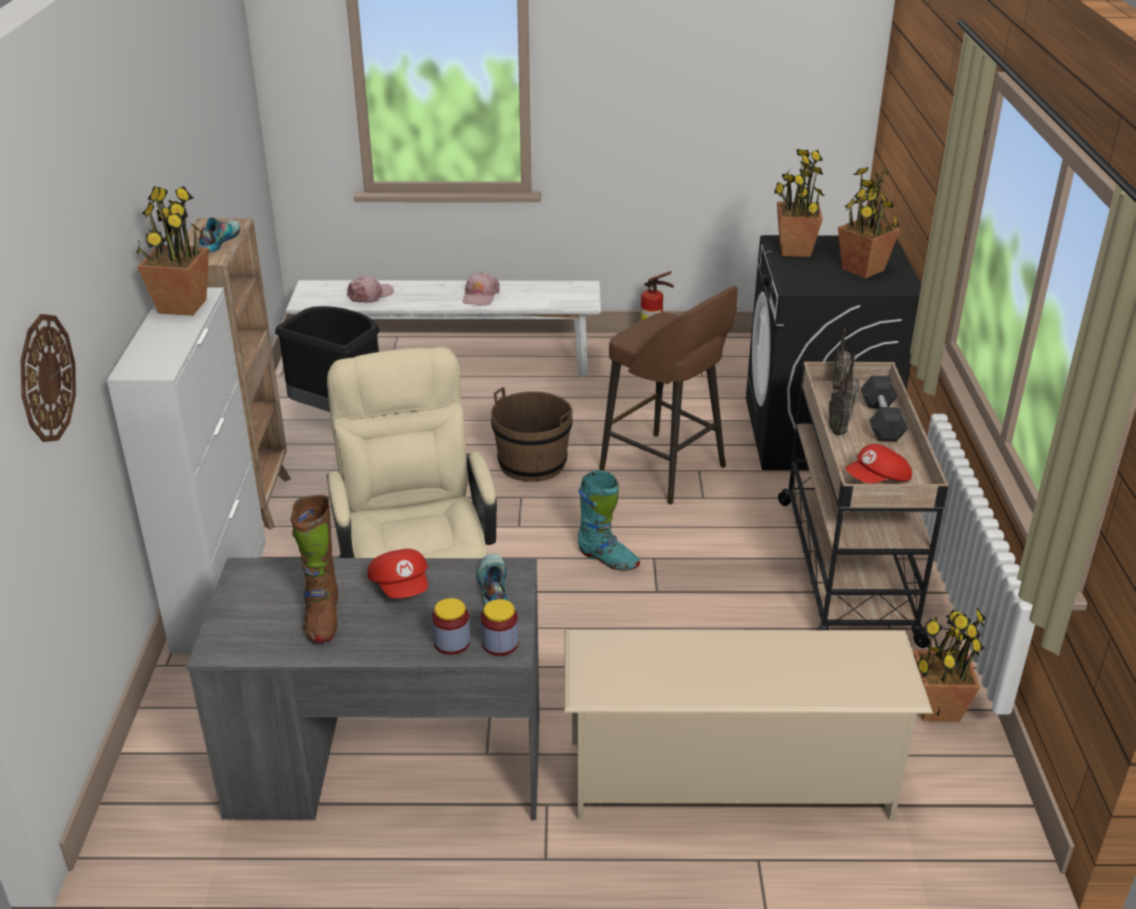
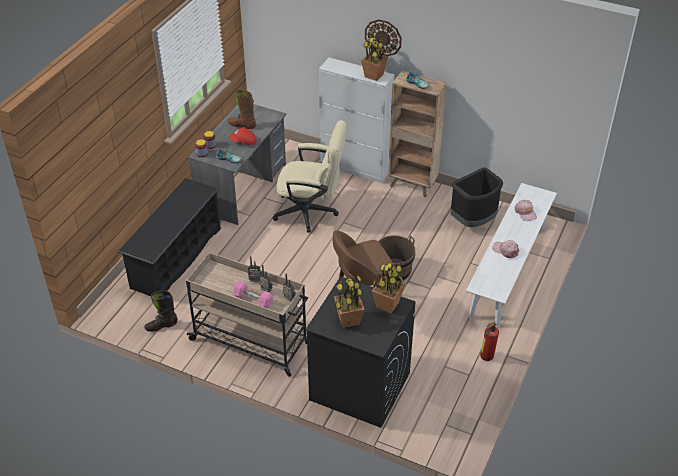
camera: 115 degrees right, 10 degrees up
wall clock [20,314,76,442] -> wall clock moved to [365,19,402,56]
beige shoe rack [564,630,933,821] -> black shoe rack [118,178,221,296]
turquoise boot [578,470,640,571] -> none
red cap [845,444,912,483] -> none
black dumbbell [861,376,908,442] -> pink dumbbell [233,281,273,308]
potted plant [914,607,986,722] -> black boot [144,290,178,332]

